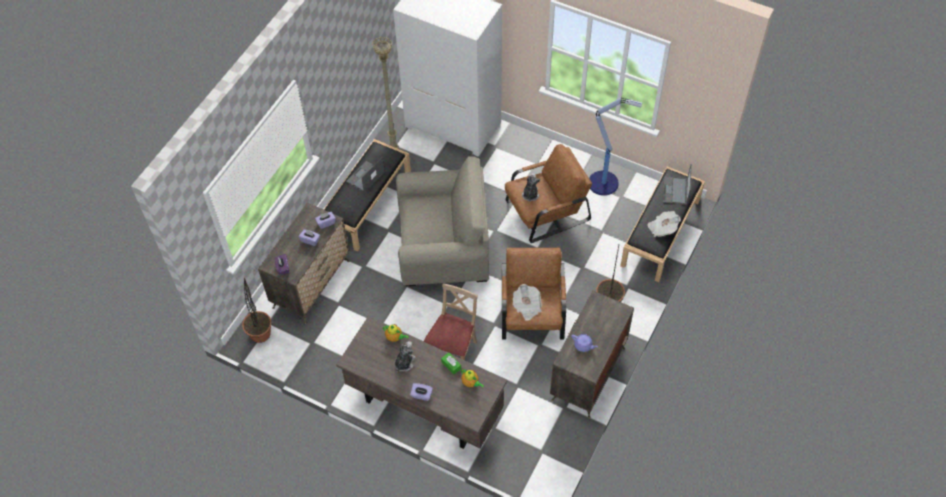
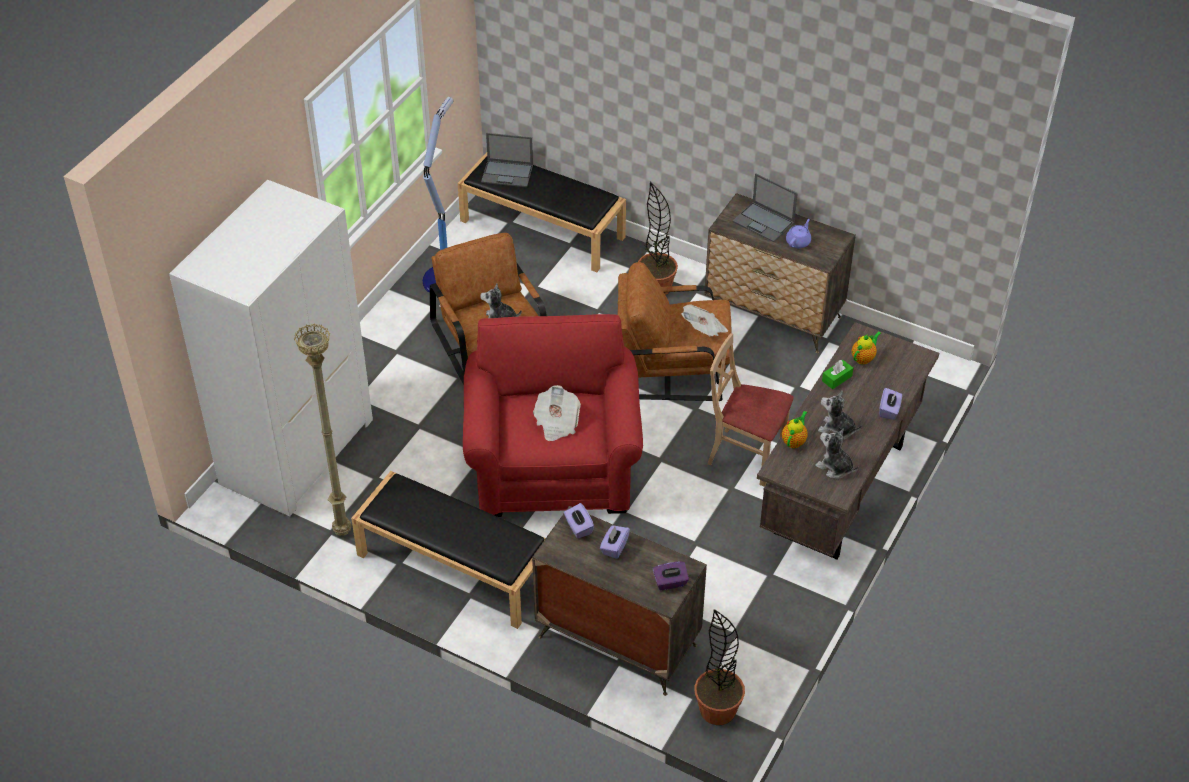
camera: 90 degrees left, 10 degrees down
laptop [346,157,385,193] -> laptop moved to [732,173,798,242]
beige armchair [396,156,489,286] -> red armchair [463,314,643,517]
newspaper [647,211,681,237] -> newspaper moved to [533,385,581,441]
none -> plush toy [815,428,859,479]

